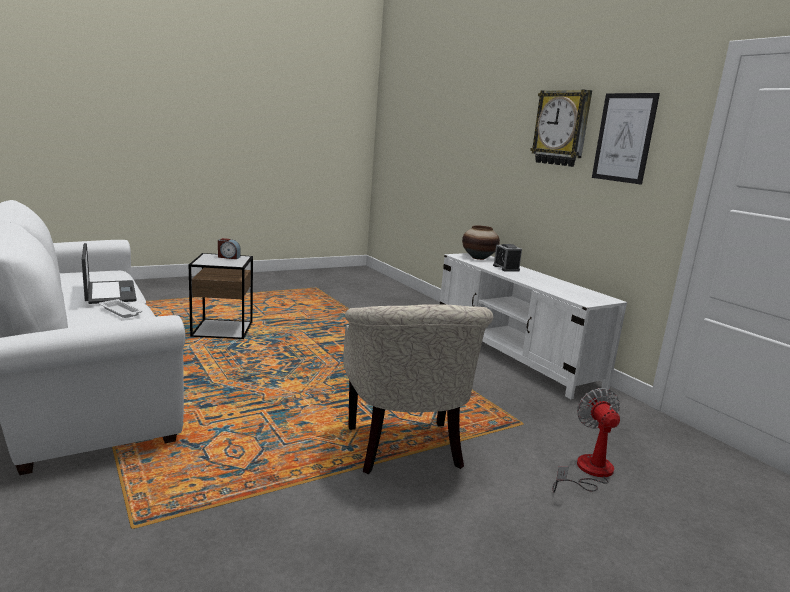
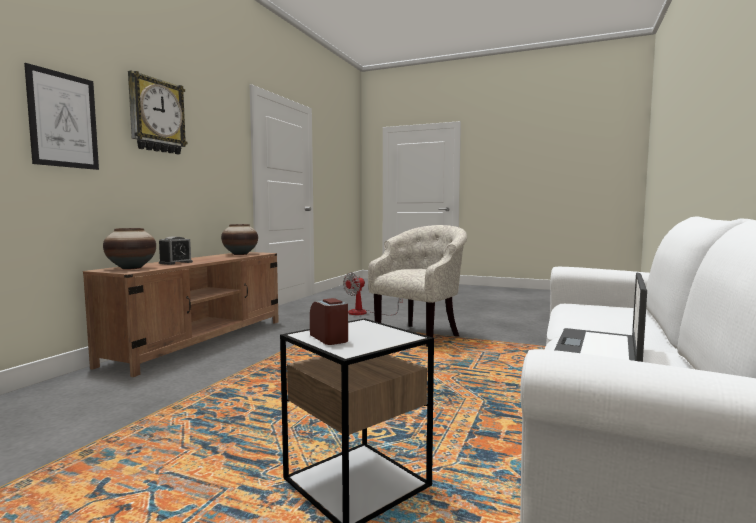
camera: 125 degrees left, 10 degrees down
white tray [99,299,143,318] -> none
white tv stand [440,253,627,399] -> brown tv stand [83,252,279,377]
picture [592,93,660,185] -> picture moved to [24,63,99,170]
none -> vase [221,224,258,255]

